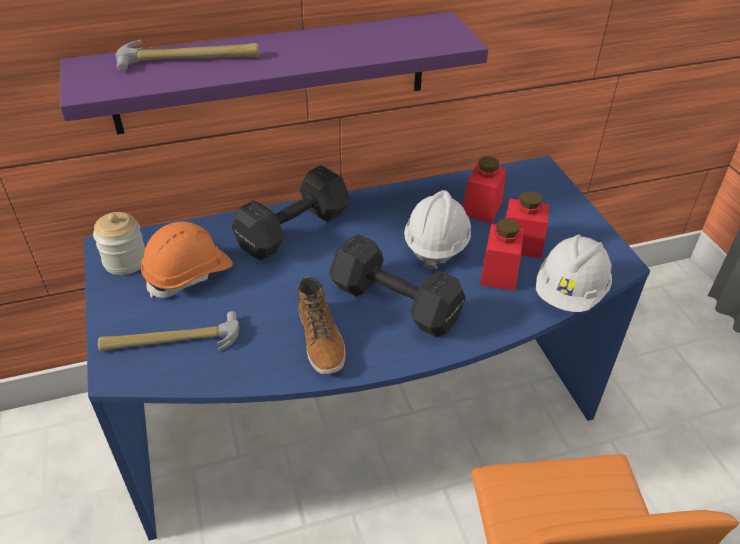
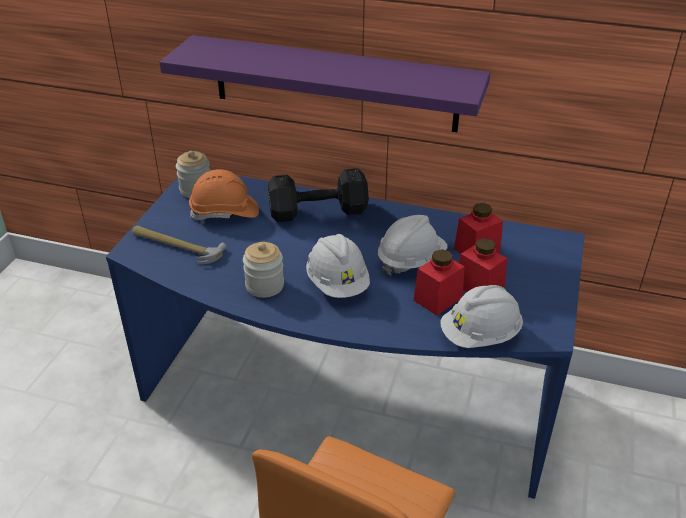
camera: 35 degrees right, 5 degrees down
hammer [115,40,259,71] -> none
boot [297,276,346,374] -> jar [243,242,284,298]
black dumbbell [330,234,466,337] -> white hard hat [306,234,370,298]

